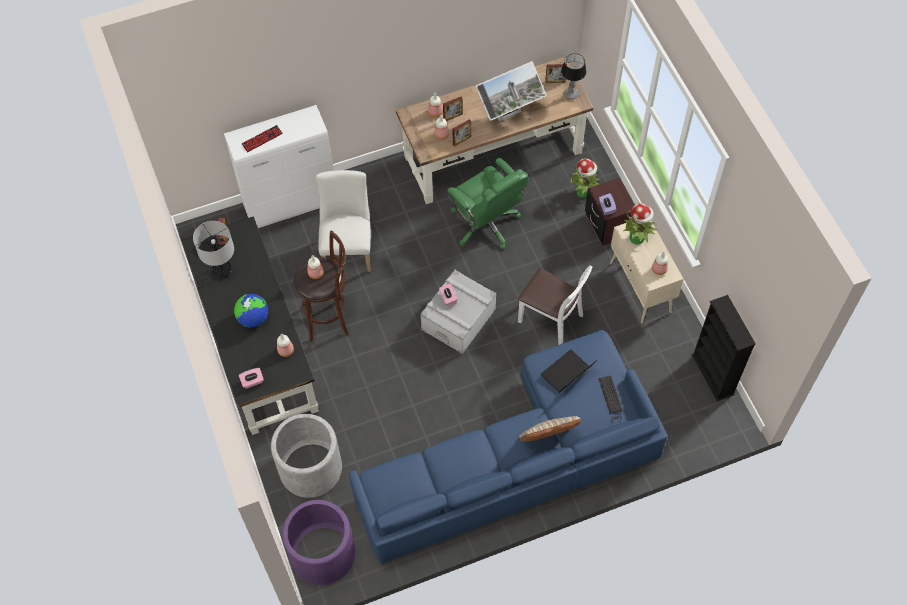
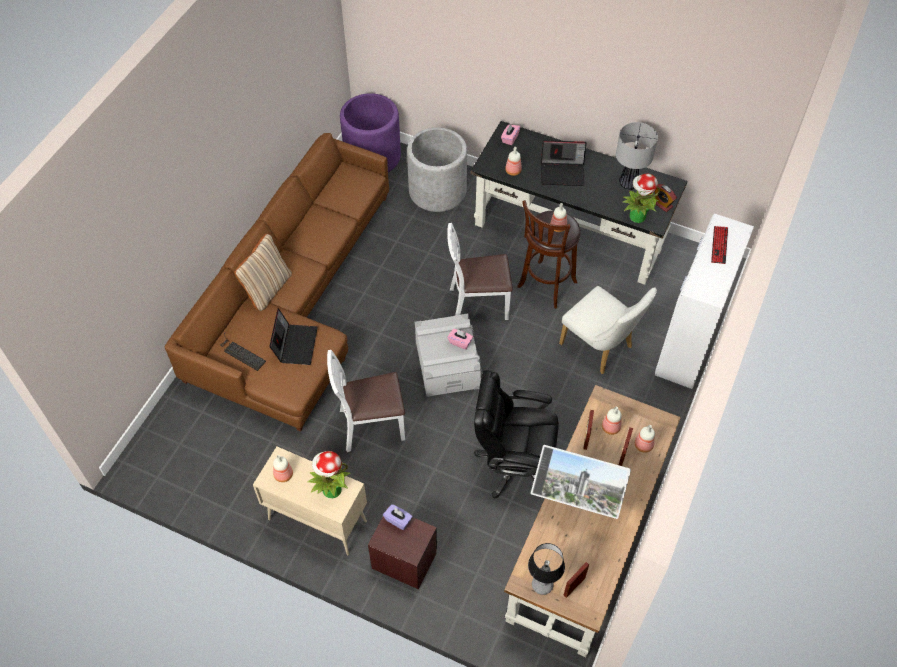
camera: 135 degrees right, 5 degrees down
globe [234,294,268,327] -> laptop [541,140,587,186]
blue sofa [349,330,668,564] -> brown sofa [165,133,389,432]
green office chair [447,158,529,249] -> black office chair [474,370,559,498]
monitor [475,61,547,121] -> monitor turned 90 degrees counterclockwise [531,445,631,519]
potted plant [570,158,600,198] -> potted plant moved to [623,173,660,223]
black bookcase [692,295,756,401] -> none
none -> white chair [447,223,513,320]

